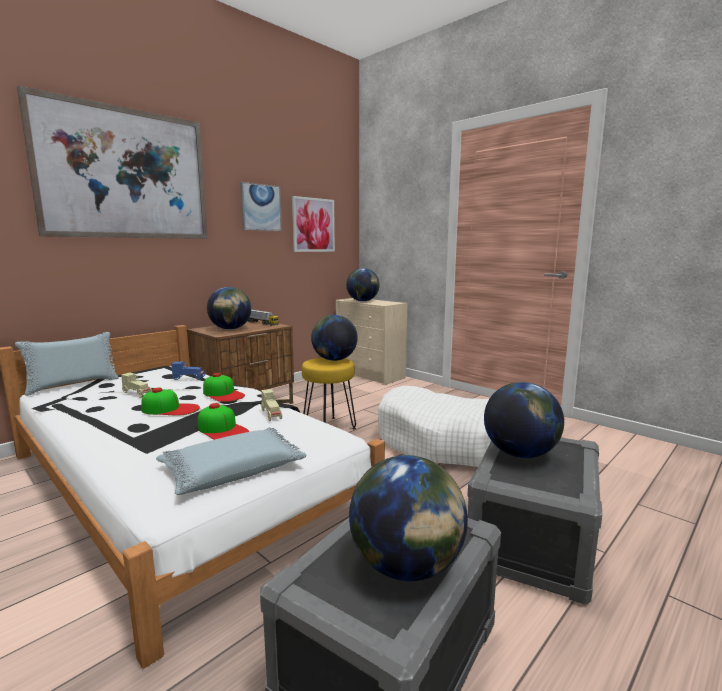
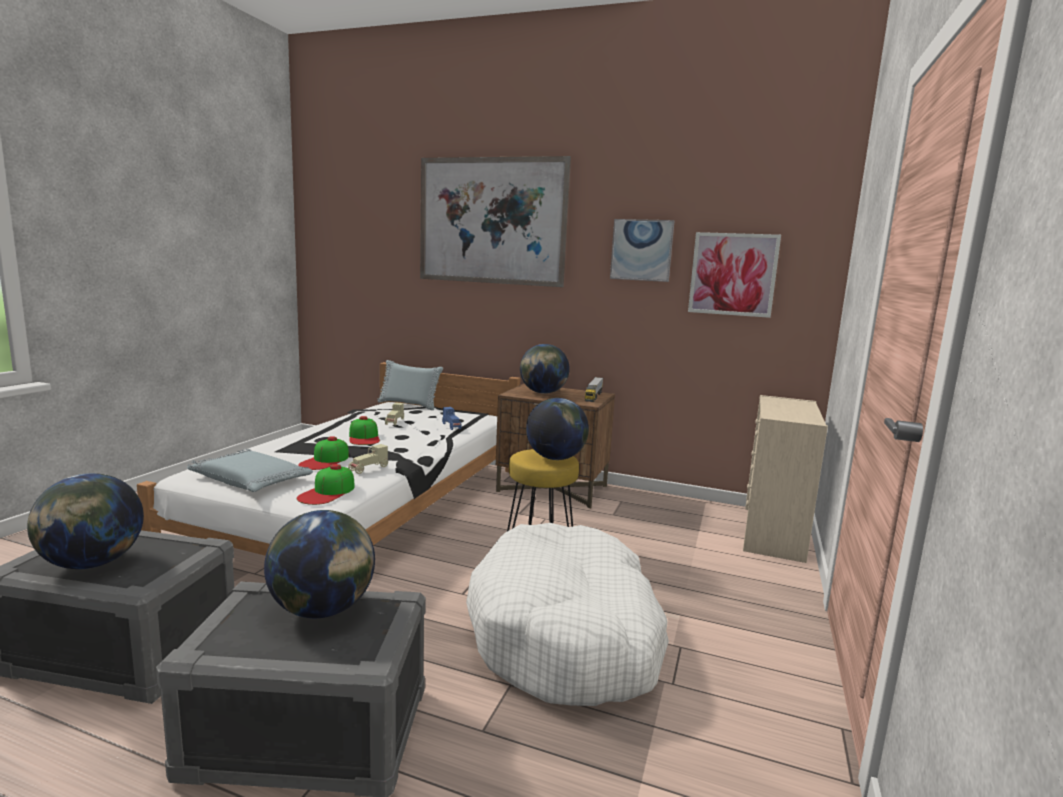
camera: 65 degrees right, 0 degrees up
cap [203,373,245,402] -> cap moved to [297,464,355,505]
globe [346,268,380,302] -> none

